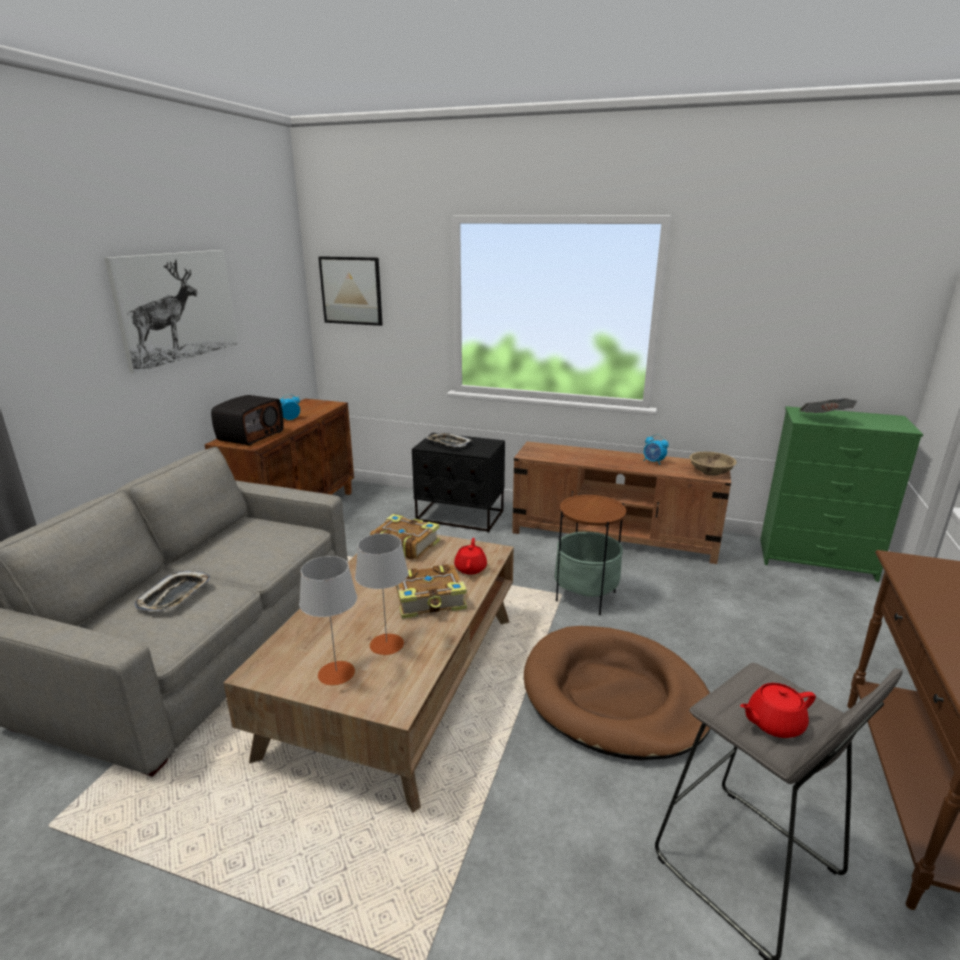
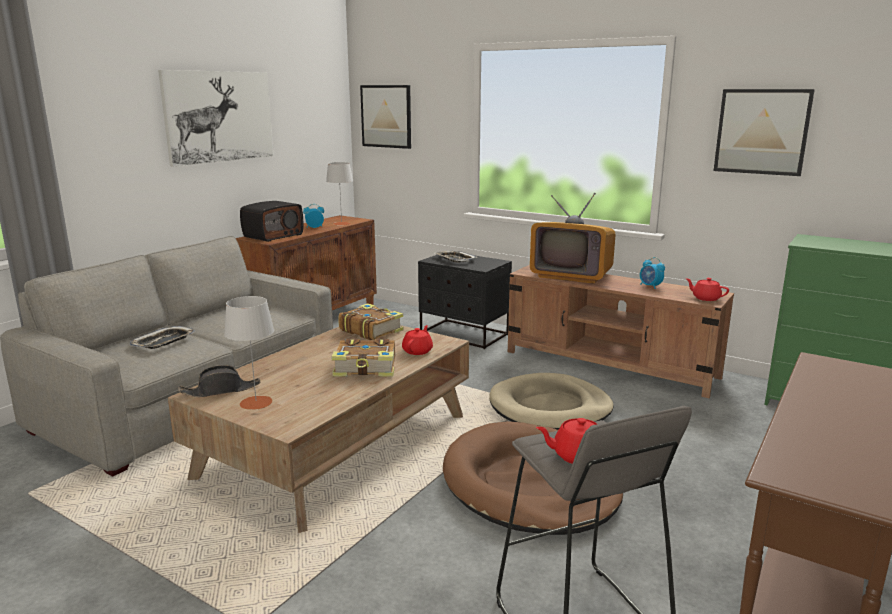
camera: 15 degrees right, 5 degrees down
grey table lamp [355,534,408,655] -> grey table lamp moved to [326,162,353,225]
side table [555,494,626,615] -> beige dog bed [489,373,613,430]
beige bowl [690,452,737,476] -> red teapot [685,278,729,301]
newspaper [800,398,857,413] -> none
none -> black hat [179,365,261,397]
none -> television [530,193,616,283]
none -> picture [714,89,815,176]

